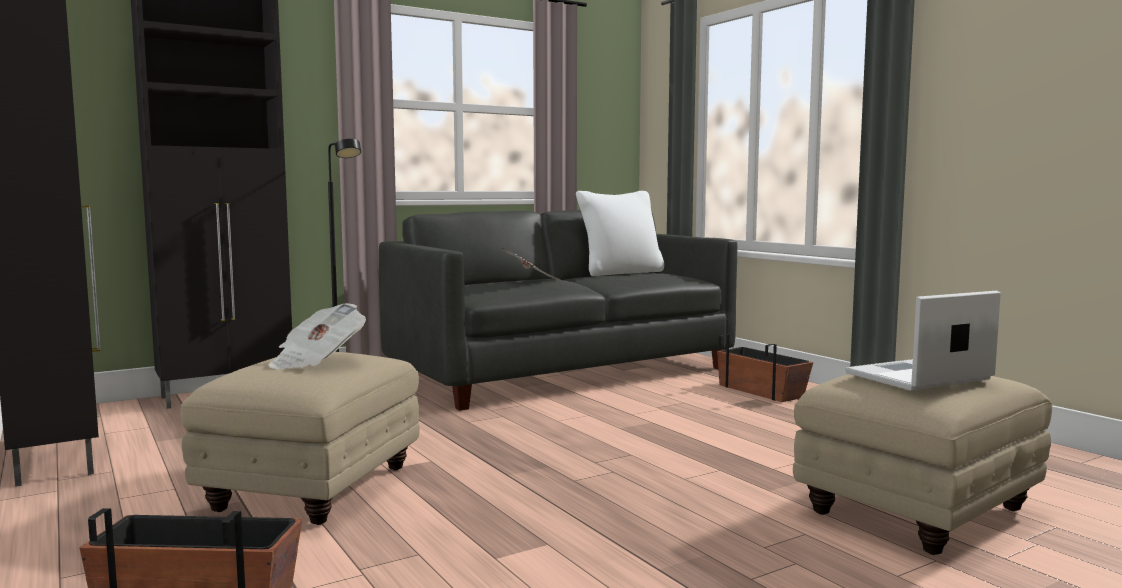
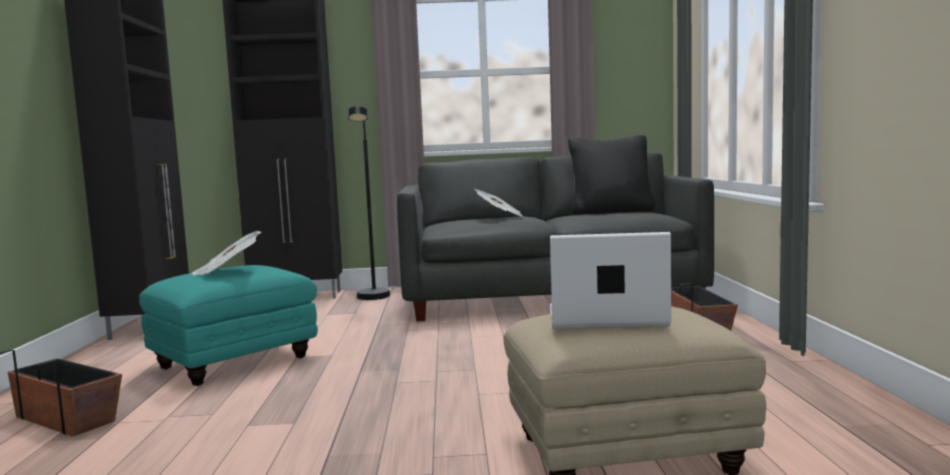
camera: 30 degrees right, 0 degrees up
beige ottoman [180,352,420,525] -> turquoise ottoman [139,265,318,386]
white pillow [576,191,664,276] -> black pillow [568,135,655,215]

